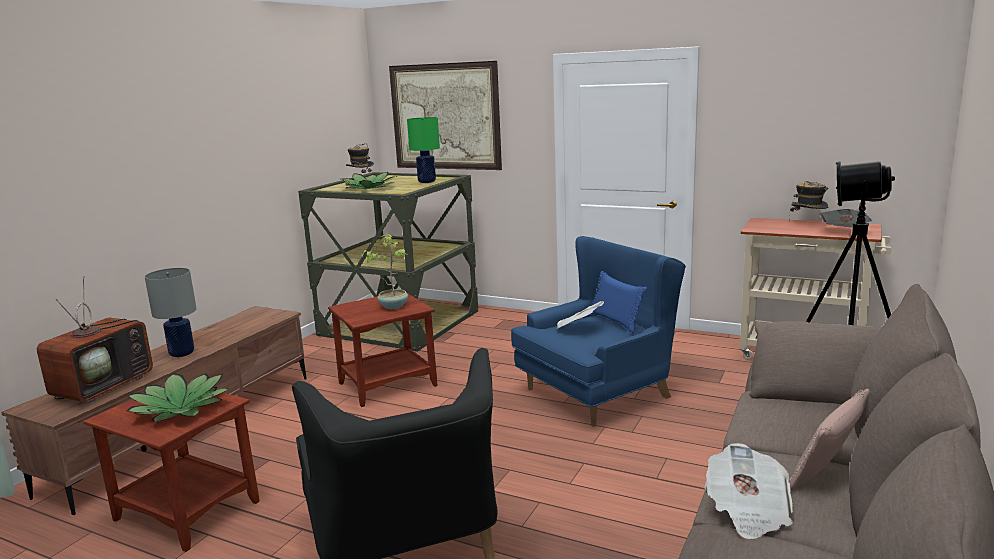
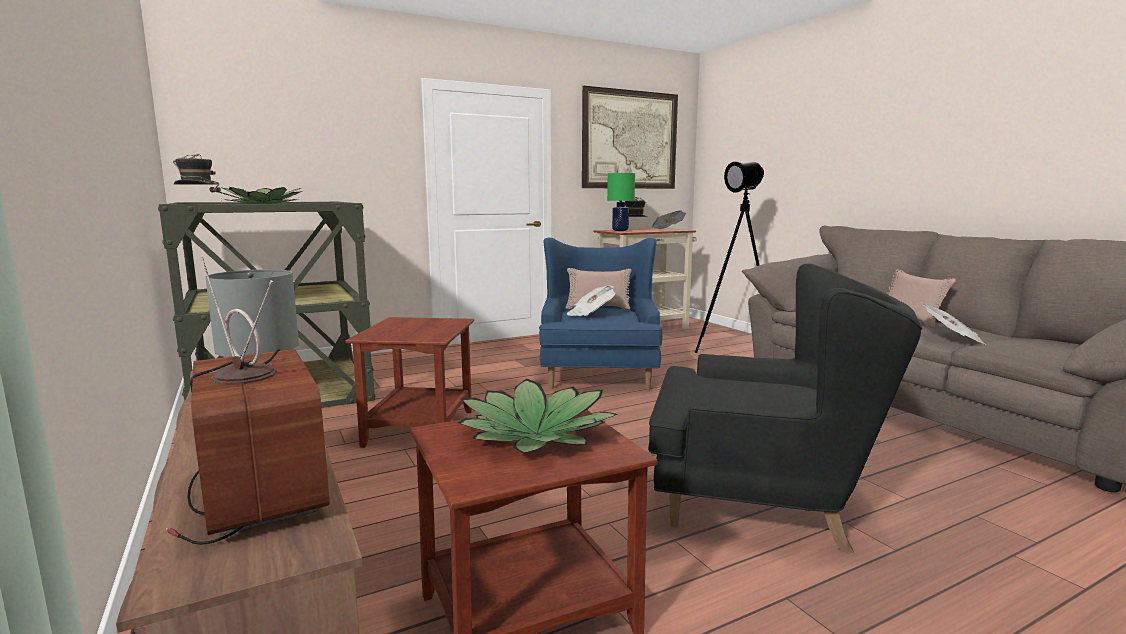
camera: 55 degrees left, 5 degrees down
potted plant [362,233,409,309] -> none
picture [389,61,502,170] -> picture moved to [582,86,678,189]
green table lamp [407,117,440,183] -> green table lamp moved to [607,173,635,231]
blue pillow [589,271,647,333] -> beige pillow [566,268,632,310]

